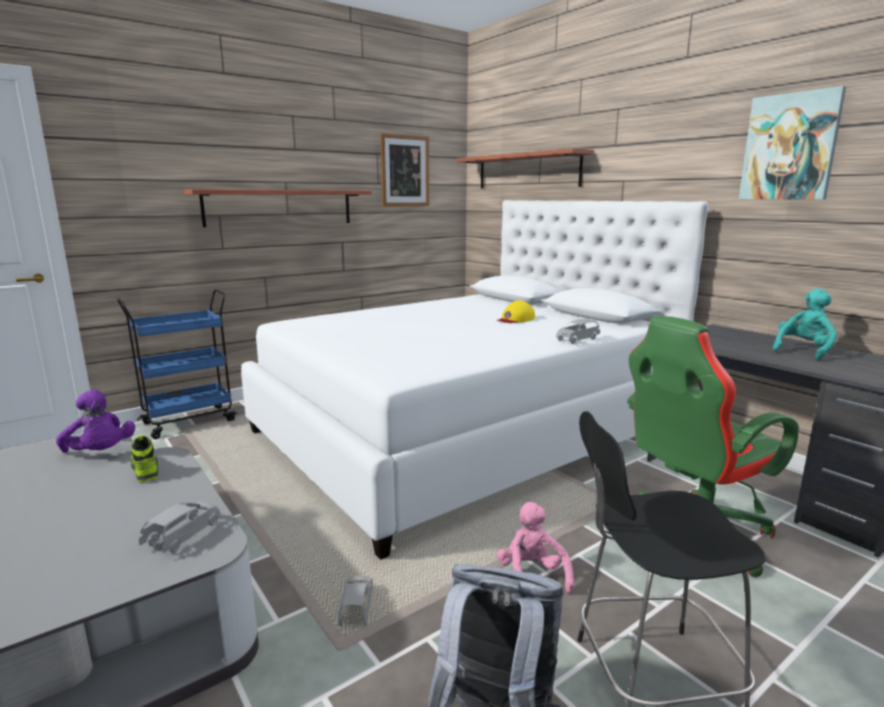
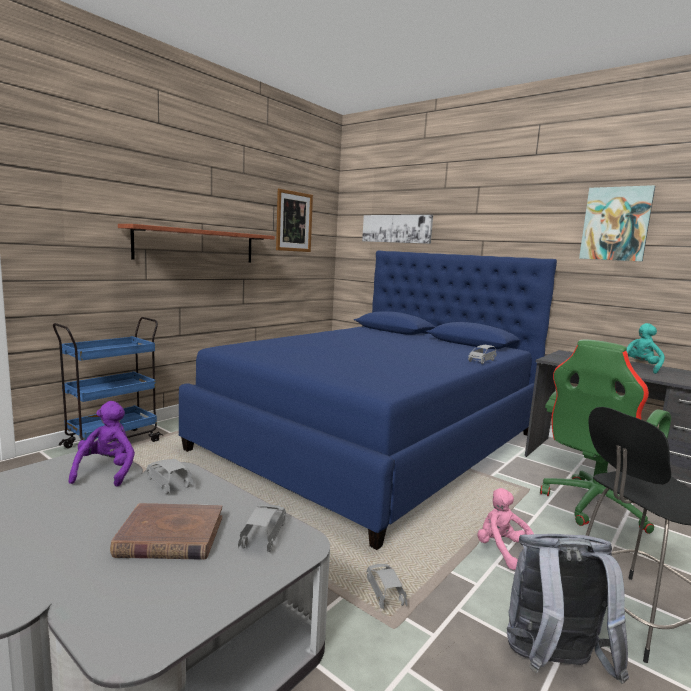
camera: 15 degrees left, 5 degrees down
purple plush toy [56,390,135,453] -> purple plush toy turned 120 degrees counterclockwise [69,401,135,487]
shoe [131,436,158,482] -> grey toy car [146,459,193,494]
white bed [241,200,708,560] -> blue bed [179,251,557,550]
shelf [456,148,594,189] -> picture [362,215,433,244]
yellow cap [497,300,535,323] -> none
none -> brown book [110,503,222,560]

